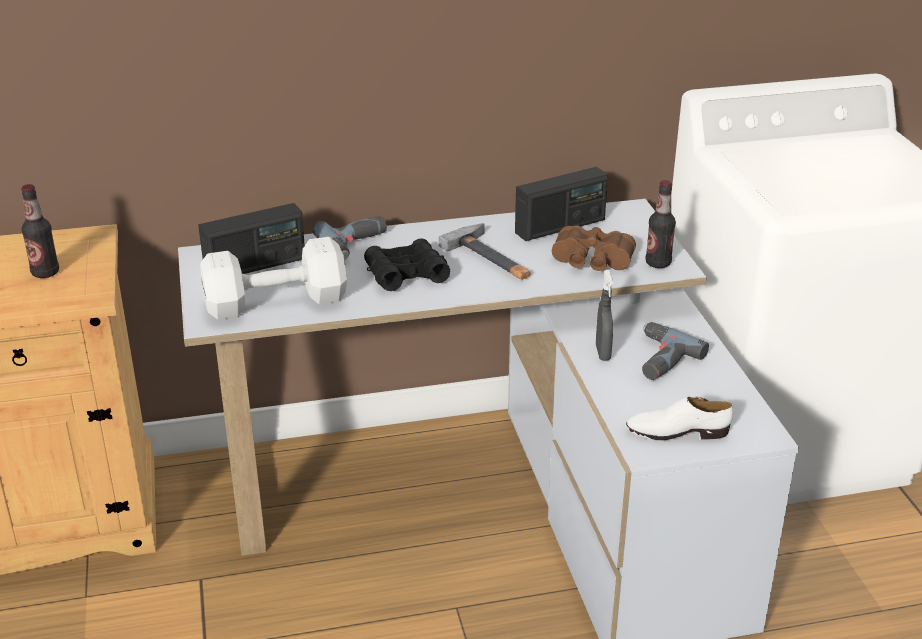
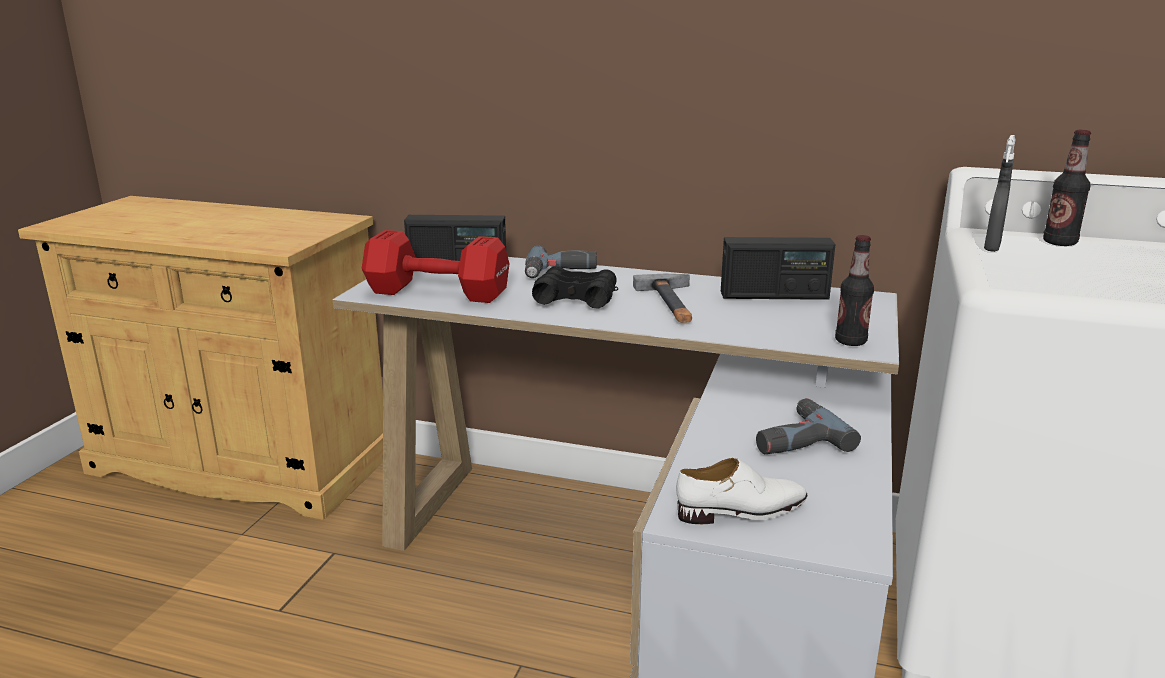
camera: 30 degrees right, 10 degrees down
bottle [21,184,59,278] -> bottle moved to [1043,130,1091,246]
white dumbbell [200,237,347,320] -> red dumbbell [362,230,509,303]
brown binoculars [552,226,636,271] -> none
grey spray bottle [596,270,613,361] -> grey spray bottle moved to [984,135,1016,252]
white shoe [626,397,733,440] -> white shoe turned 135 degrees clockwise [676,458,808,524]

